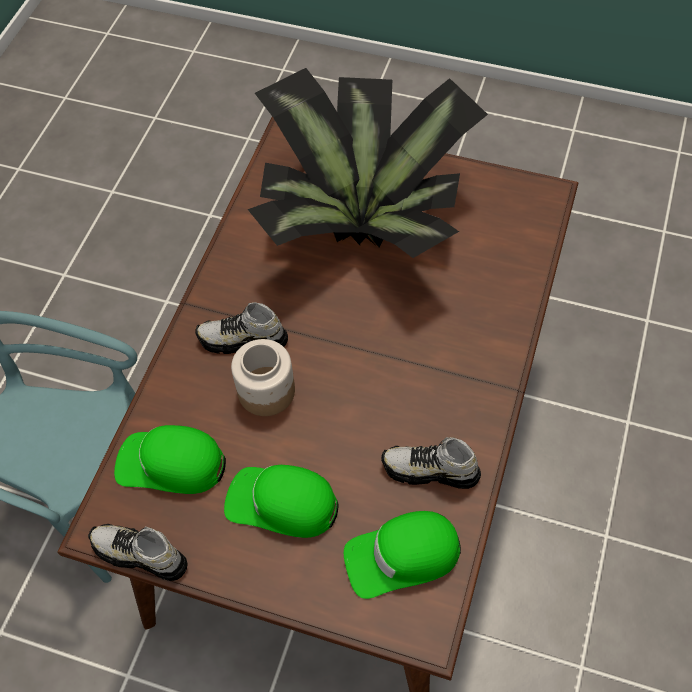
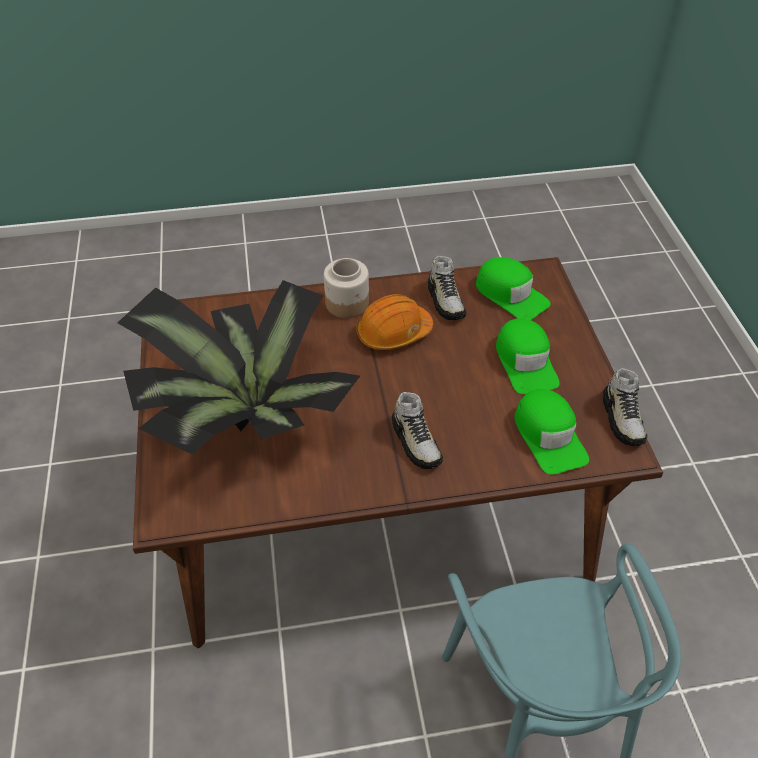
camera: 120 degrees left, 10 degrees down
jar [231,339,295,416] -> jar moved to [324,258,369,318]
none -> orange hard hat [356,294,433,350]

